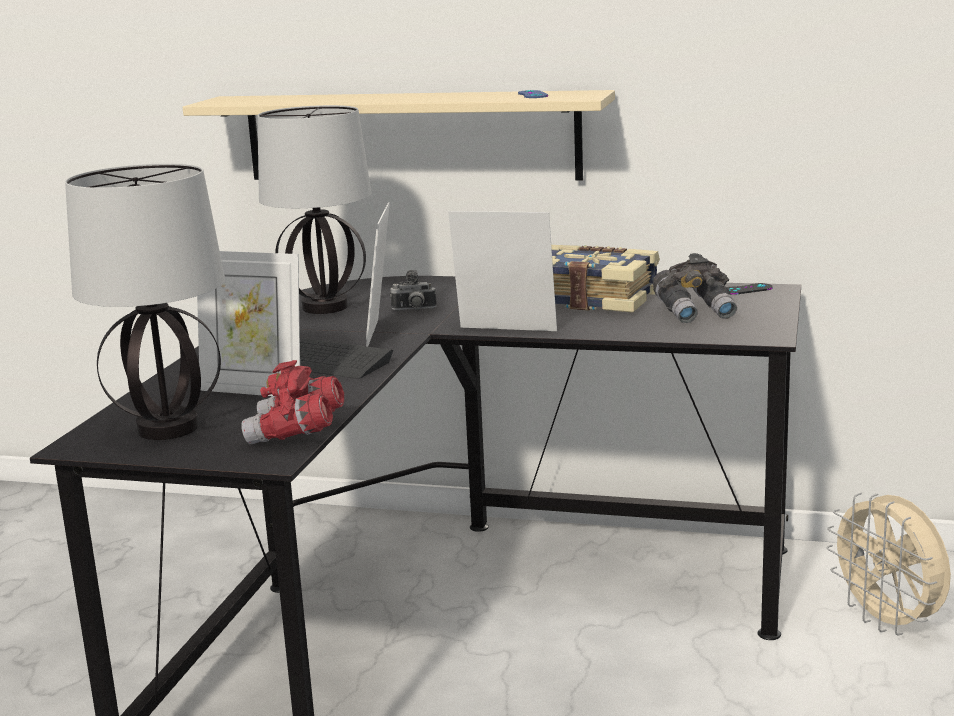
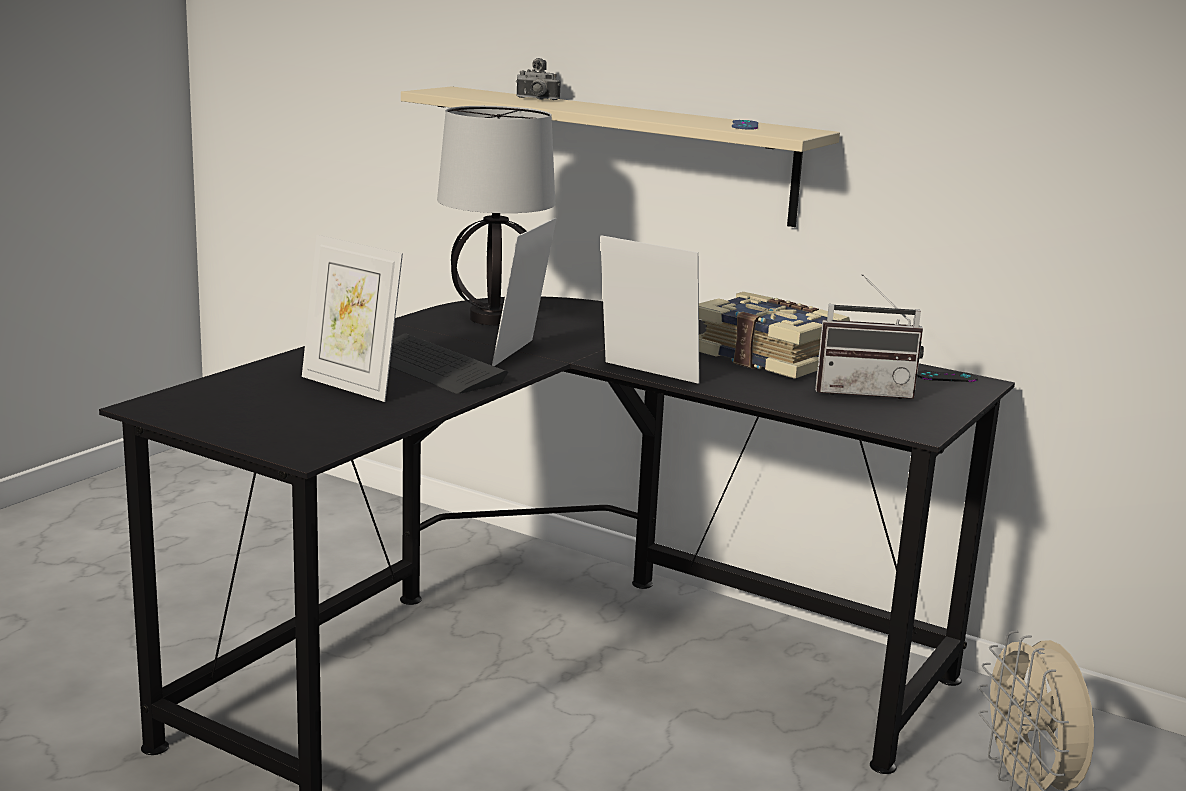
camera: 15 degrees right, 0 degrees up
table lamp [65,163,225,440] -> none
red binoculars [242,360,344,444] -> none
camera [390,270,437,311] -> camera moved to [516,58,561,100]
grey binoculars [653,253,737,324] -> radio [815,274,924,400]

